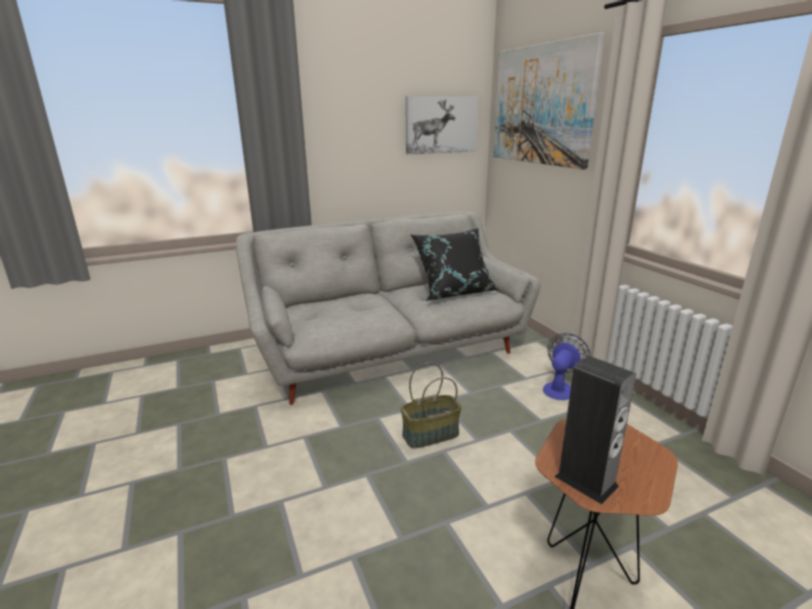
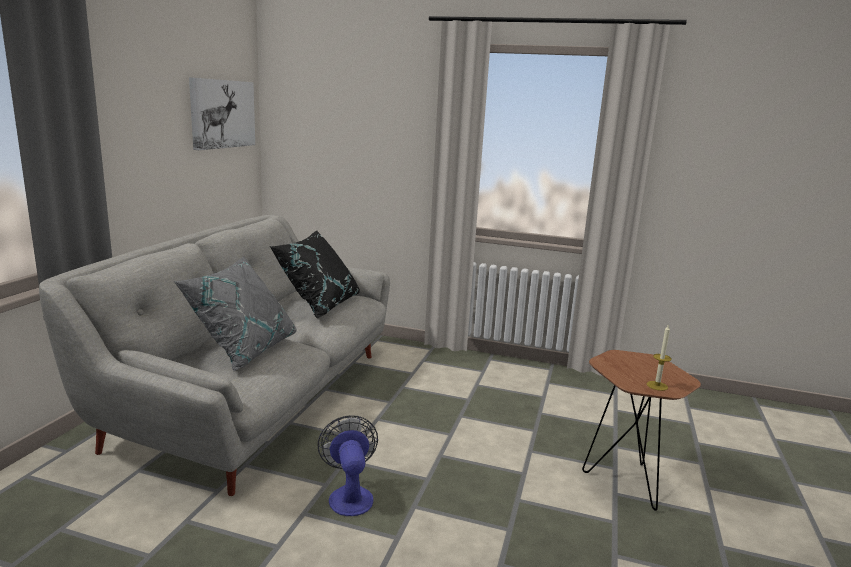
camera: 50 degrees left, 5 degrees down
basket [401,362,461,448] -> none
picture [493,33,605,170] -> none
fan [543,333,591,400] -> fan moved to [317,415,378,516]
speaker [554,356,636,504] -> candle [647,325,672,391]
none -> grey pillow [173,256,297,371]

